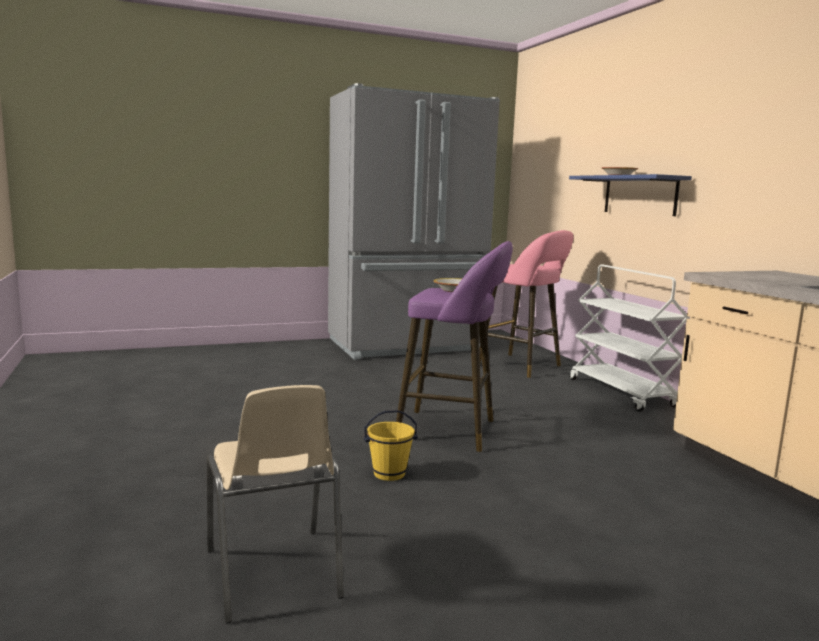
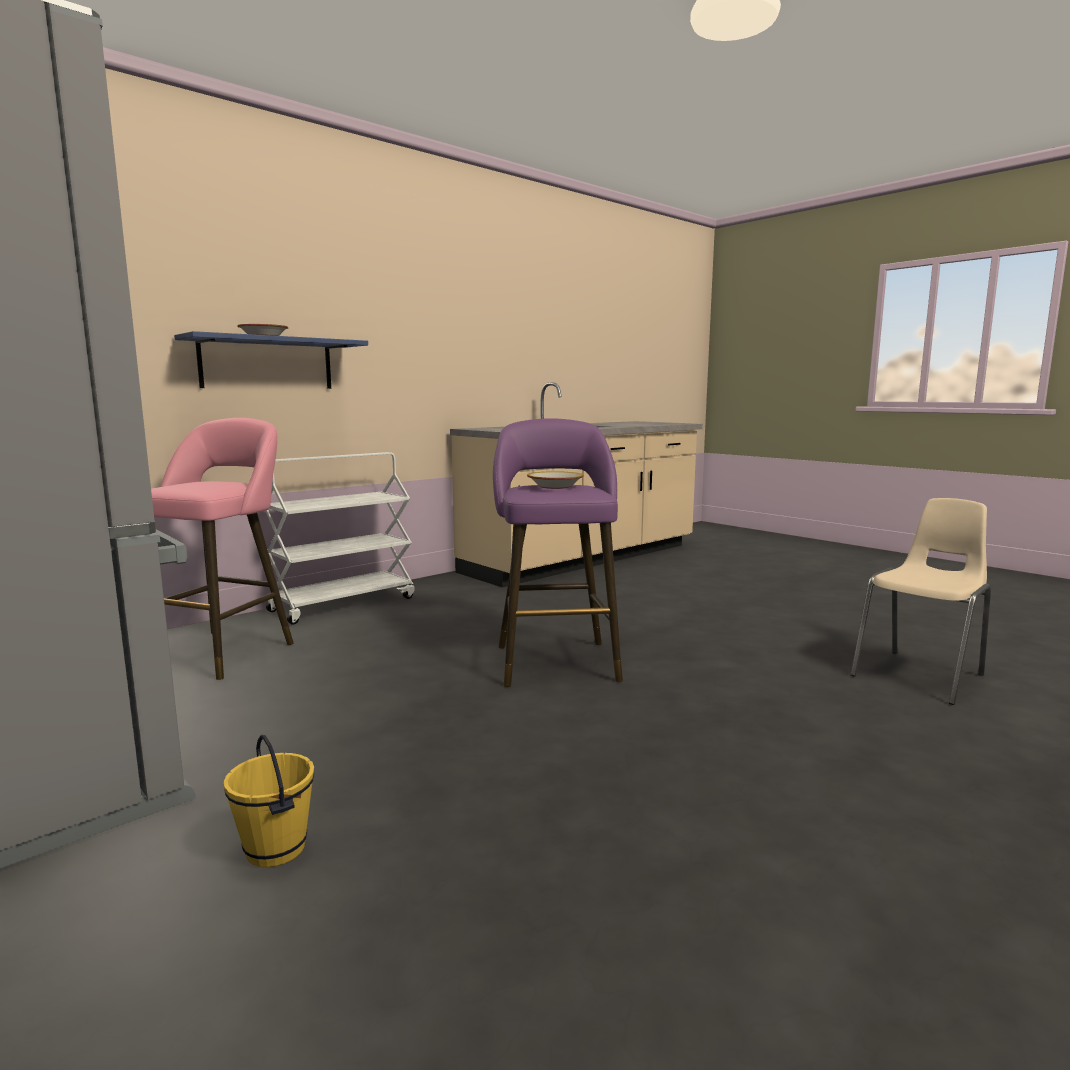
camera: 110 degrees left, 0 degrees up
yellow bucket [364,410,418,481] -> yellow bucket moved to [224,735,314,867]

